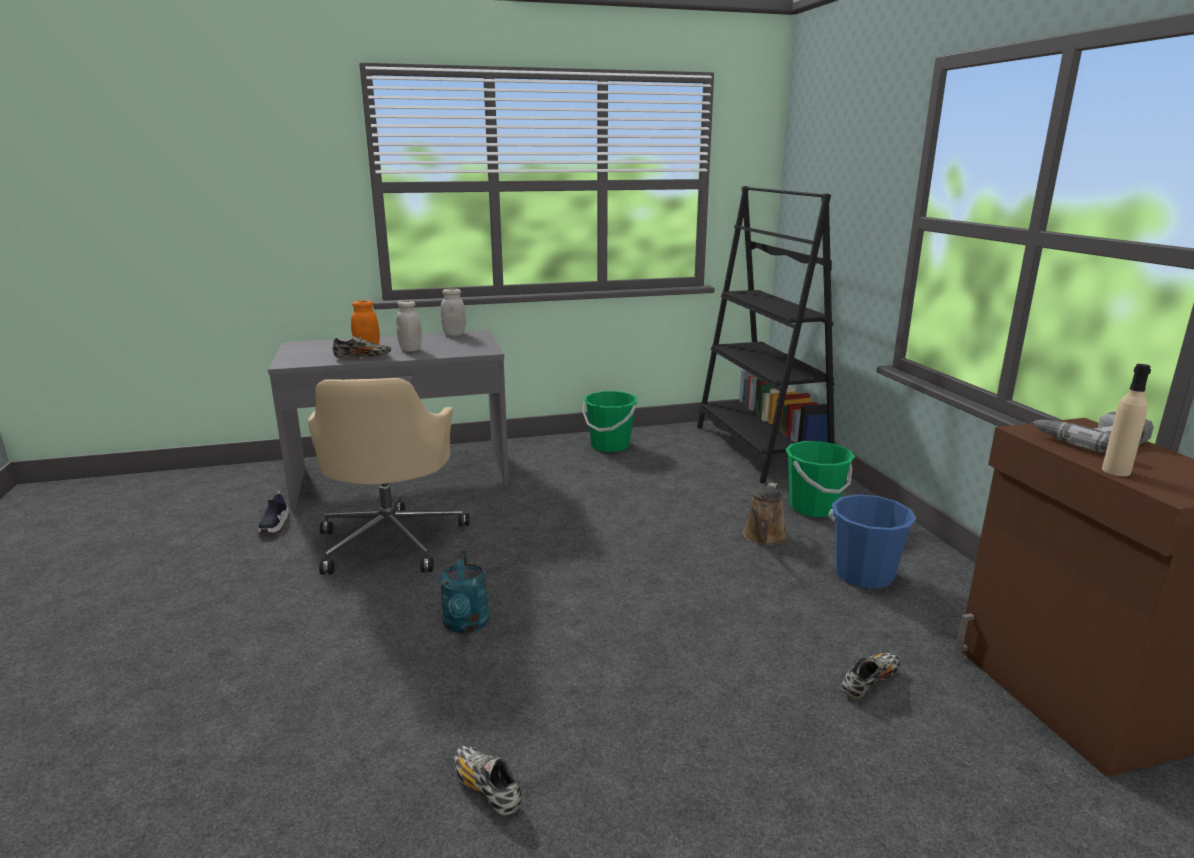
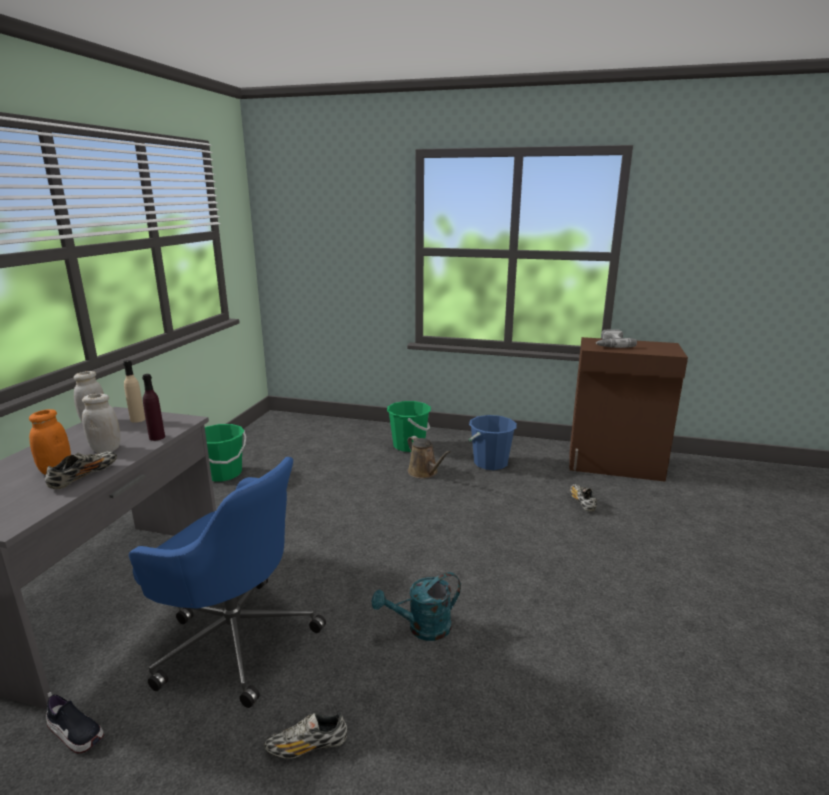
camera: 60 degrees left, 0 degrees up
beige office chair [308,378,469,575] -> blue office chair [129,457,326,708]
turquoise watering can [439,551,489,633] -> turquoise watering can turned 135 degrees clockwise [372,572,461,641]
shoe [454,745,521,815] -> shoe moved to [264,713,347,758]
black bookcase [697,186,835,483] -> none
beige bottle [1102,364,1151,476] -> beige bottle moved to [123,360,145,423]
none -> purple bottle [142,374,165,441]

